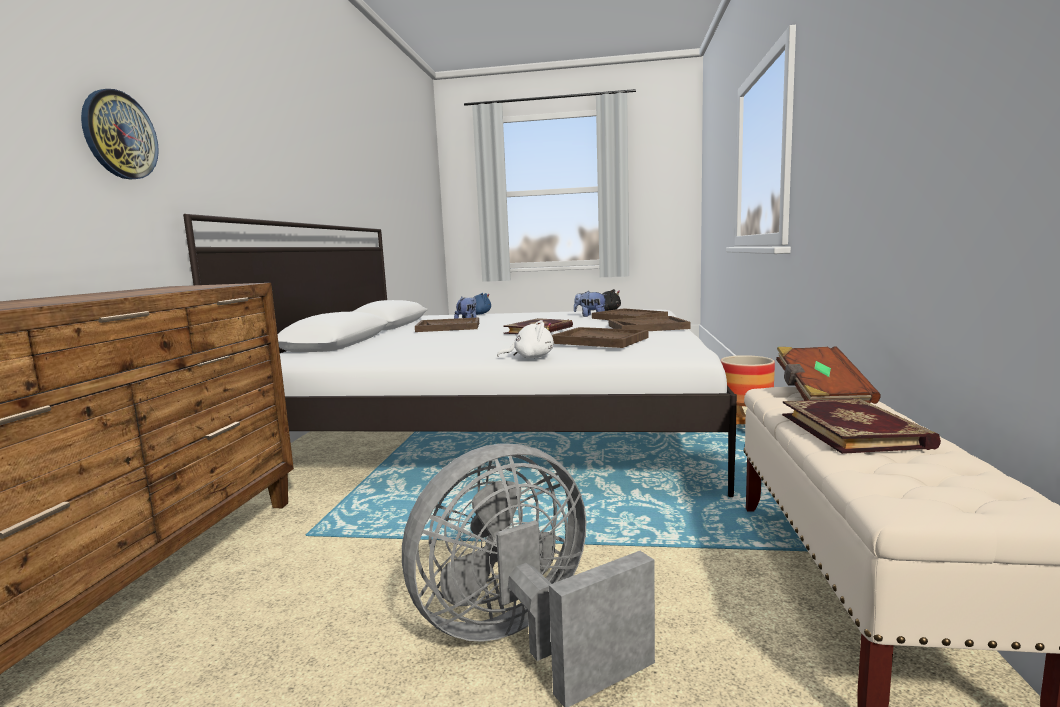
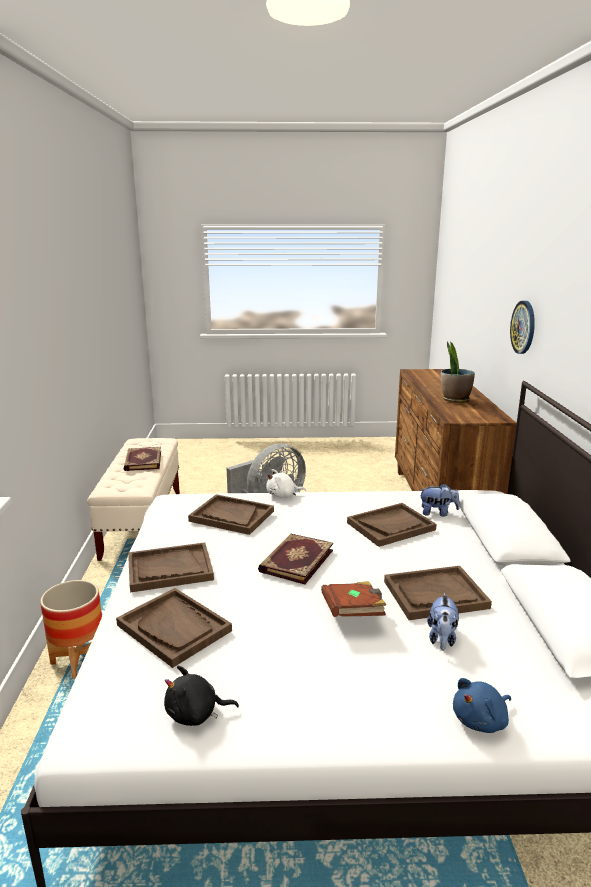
camera: 170 degrees right, 10 degrees up
plush toy [574,291,607,317] -> plush toy moved to [419,483,460,517]
brown book [776,346,881,404] -> brown book moved to [321,581,386,617]
none -> brown tray [347,503,436,547]
none -> potted plant [441,342,475,403]

